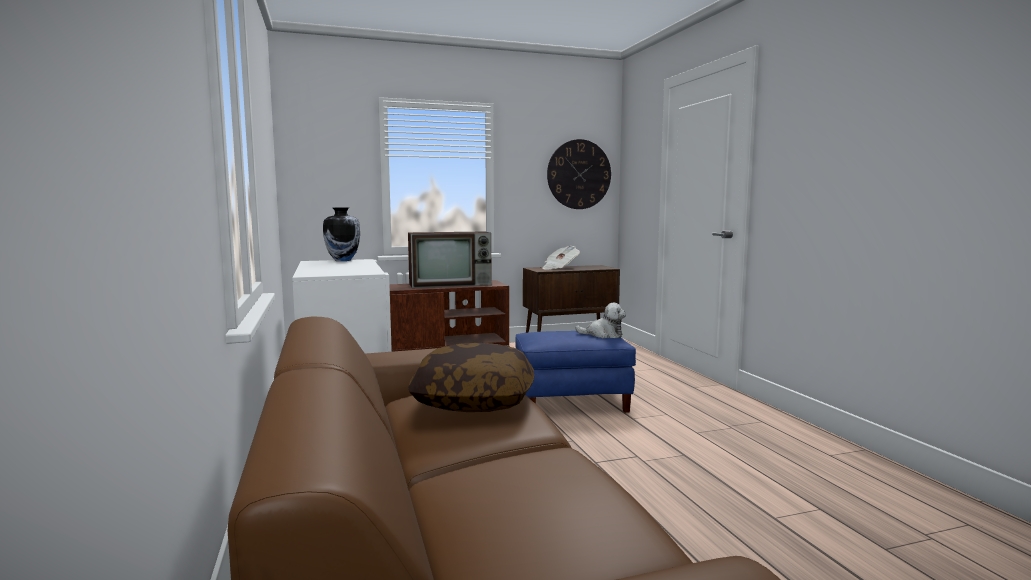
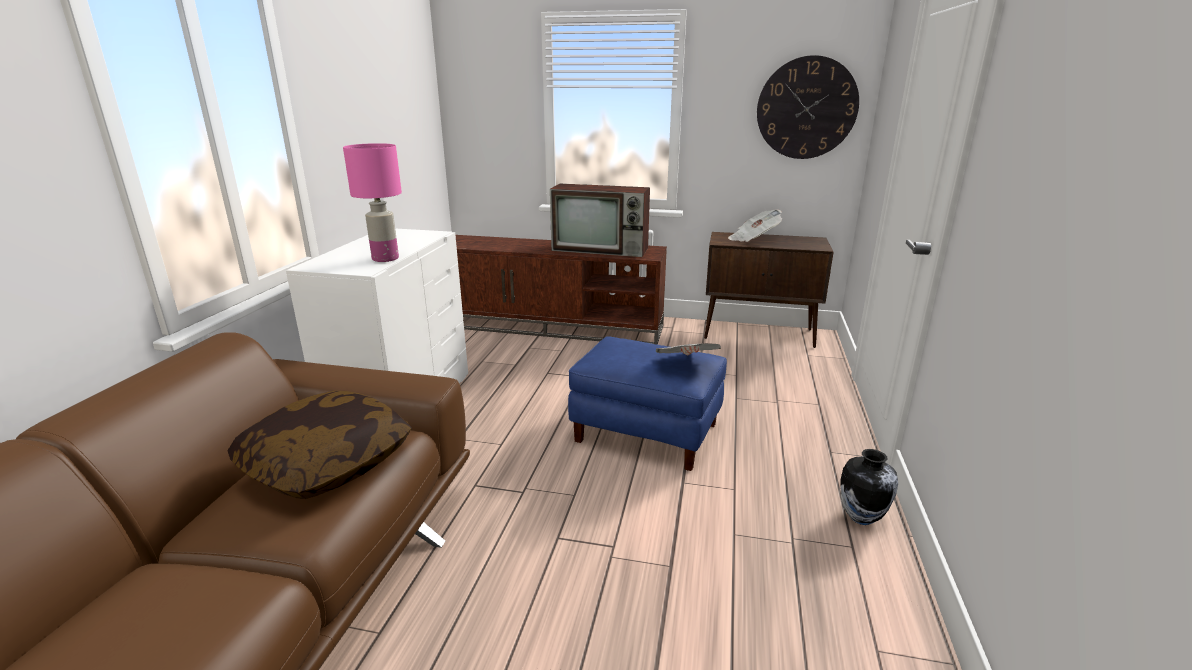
camera: 30 degrees right, 15 degrees up
vase [323,208,360,261] -> vase moved to [840,449,898,525]
plush toy [575,302,626,339] -> newspaper [655,343,721,355]
none -> pink table lamp [343,143,402,262]

